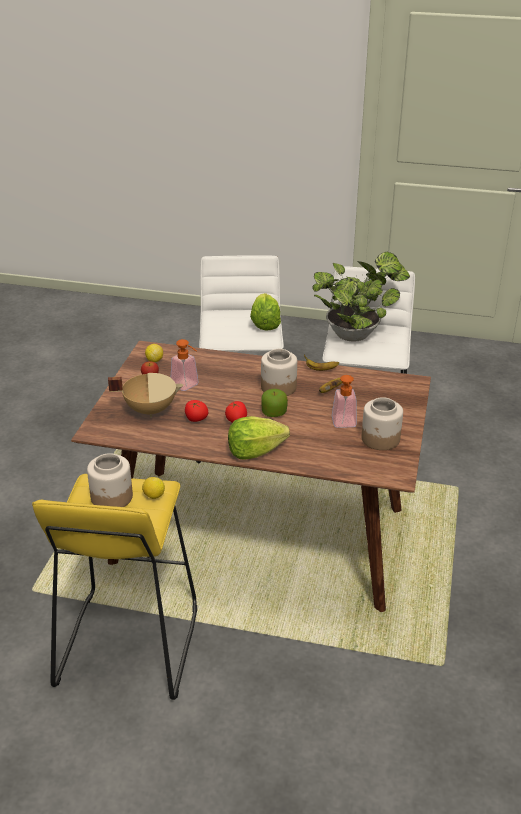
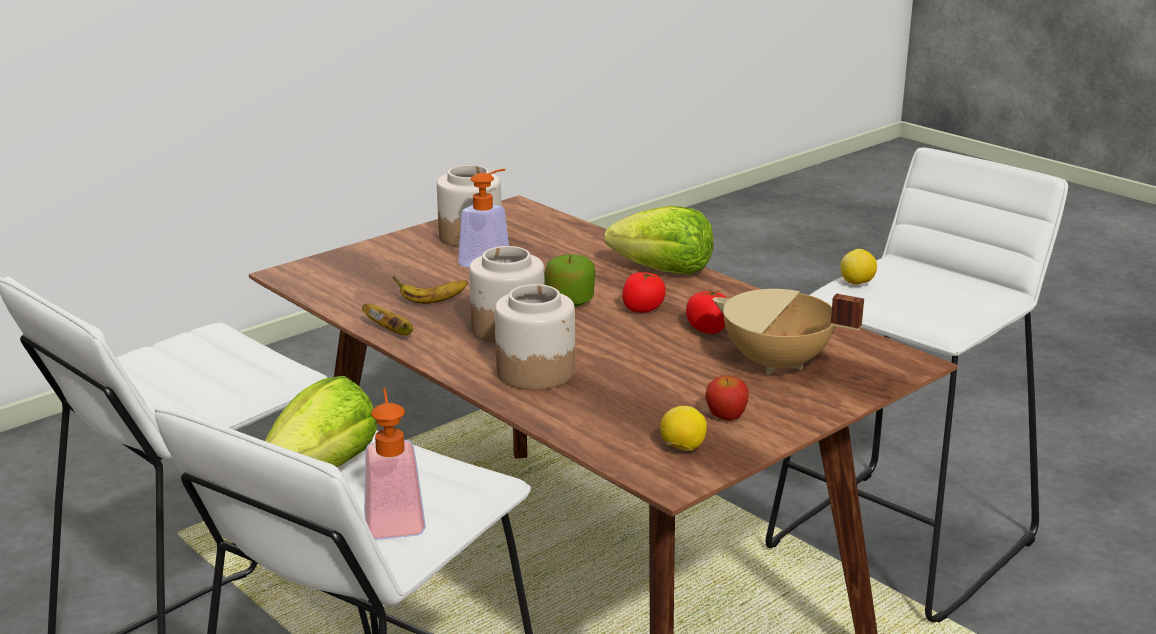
camera: 145 degrees left, 10 degrees down
yellow stool [32,474,197,700] -> white stool [765,147,1068,623]
jar [87,453,133,507] -> jar moved to [495,284,575,390]
soap dispenser [171,339,199,391] -> soap dispenser moved to [364,387,426,540]
potted plant [312,252,410,342] -> none

